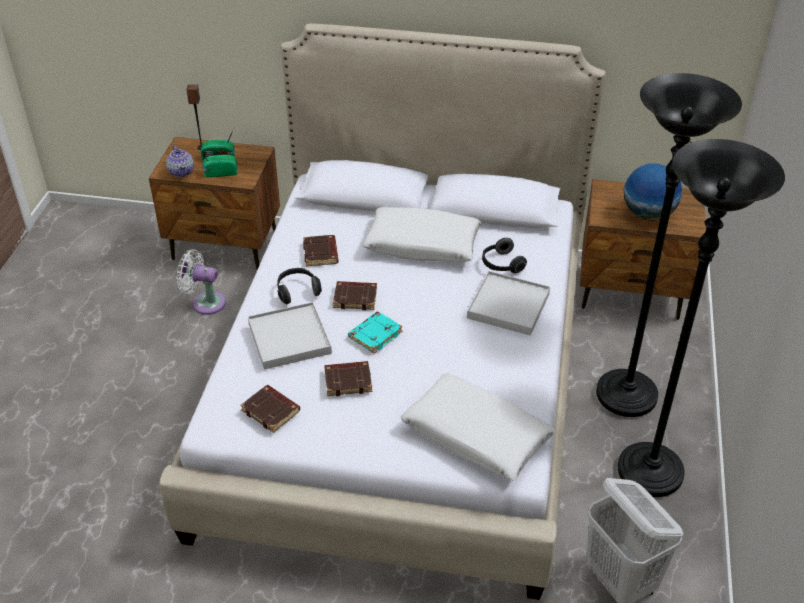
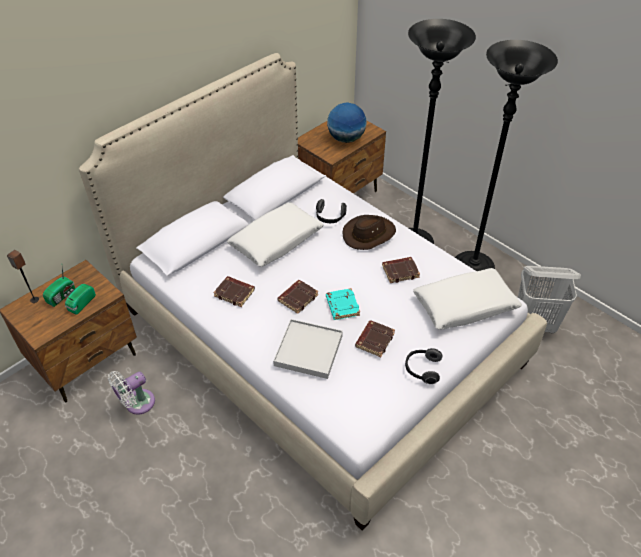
camera: 55 degrees left, 5 degrees up
teapot [166,145,194,177] -> none
brown book [240,385,300,433] -> brown book moved to [382,257,420,283]
headphones [277,268,322,304] -> headphones moved to [405,348,443,384]
white tray [467,271,550,336] -> brown hat [343,215,396,250]

